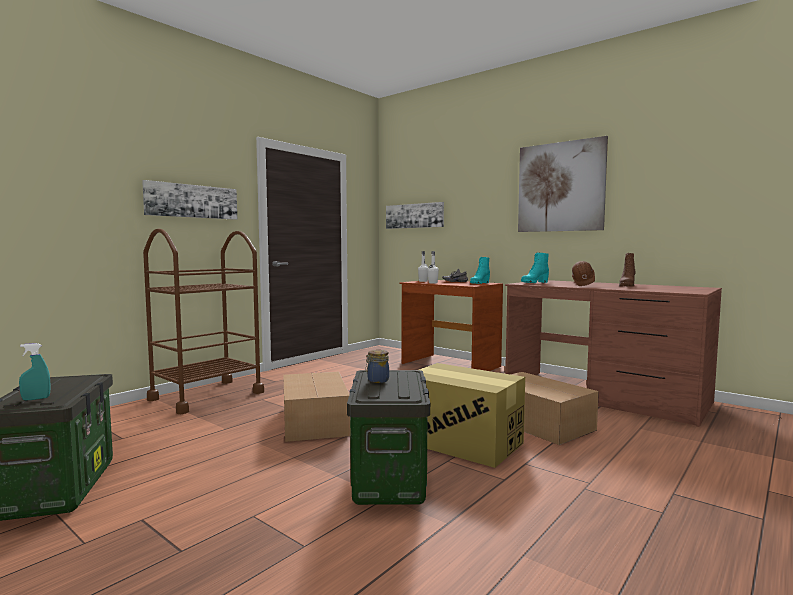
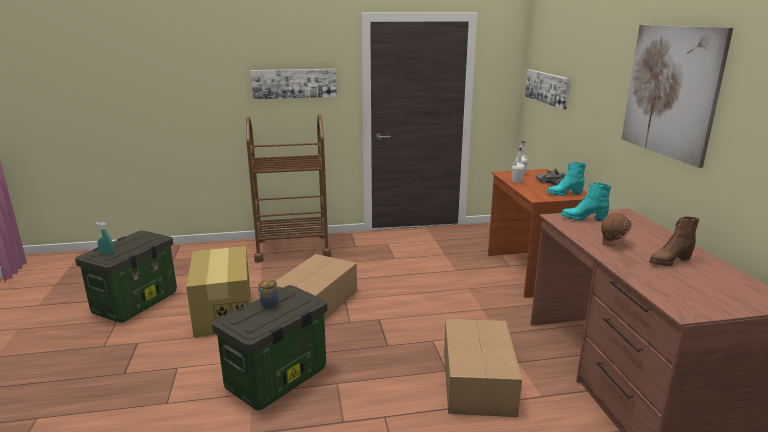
camera: 40 degrees right, 15 degrees up
cardboard box [419,363,525,468] -> cardboard box moved to [186,246,251,337]

